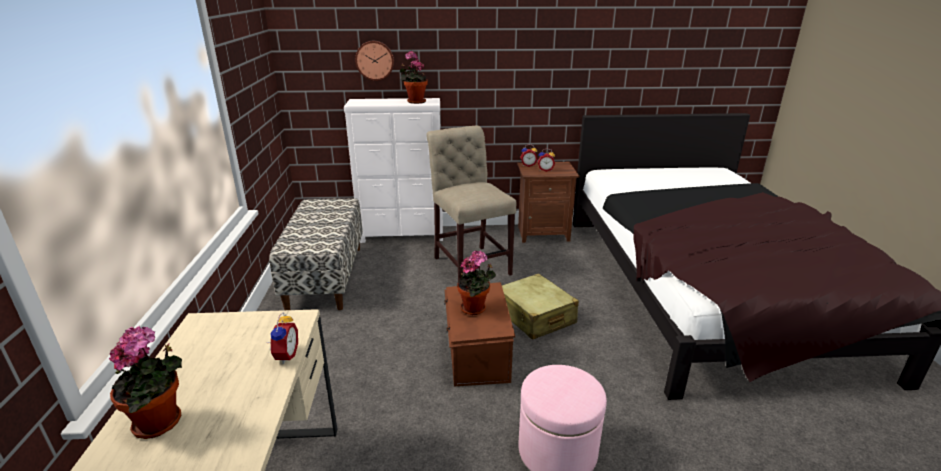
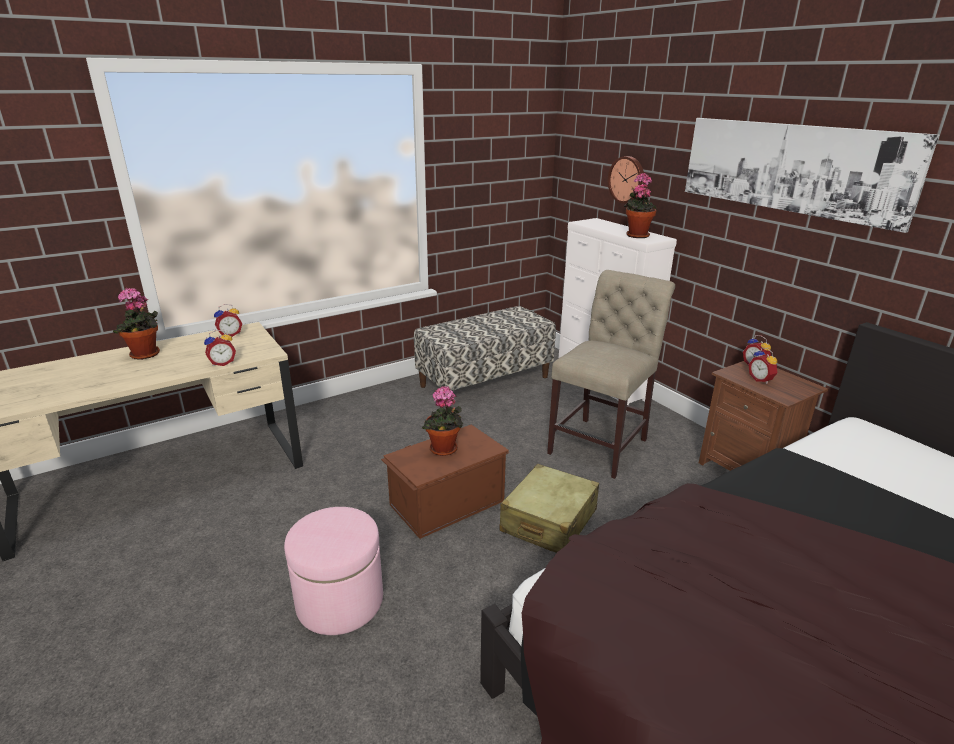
camera: 60 degrees right, 0 degrees up
none -> alarm clock [214,304,242,337]
none -> picture [685,118,939,233]

